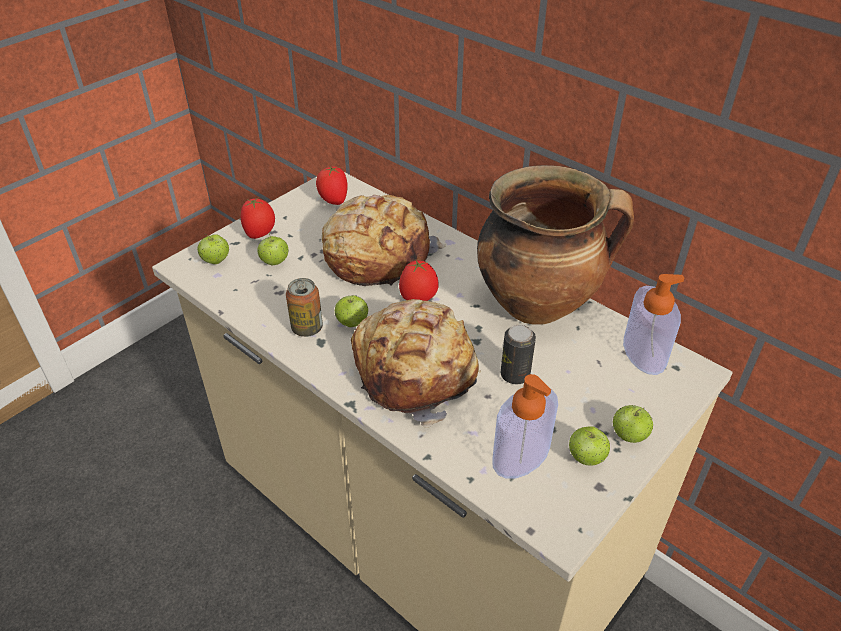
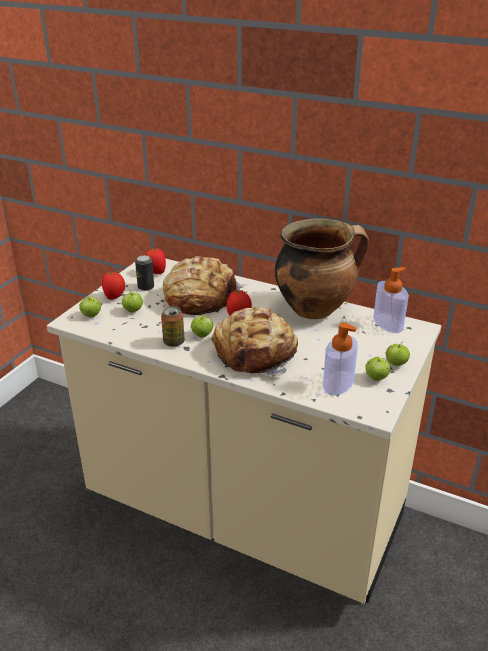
camera: 15 degrees left, 10 degrees down
can [501,324,536,384] -> can moved to [135,255,154,291]

